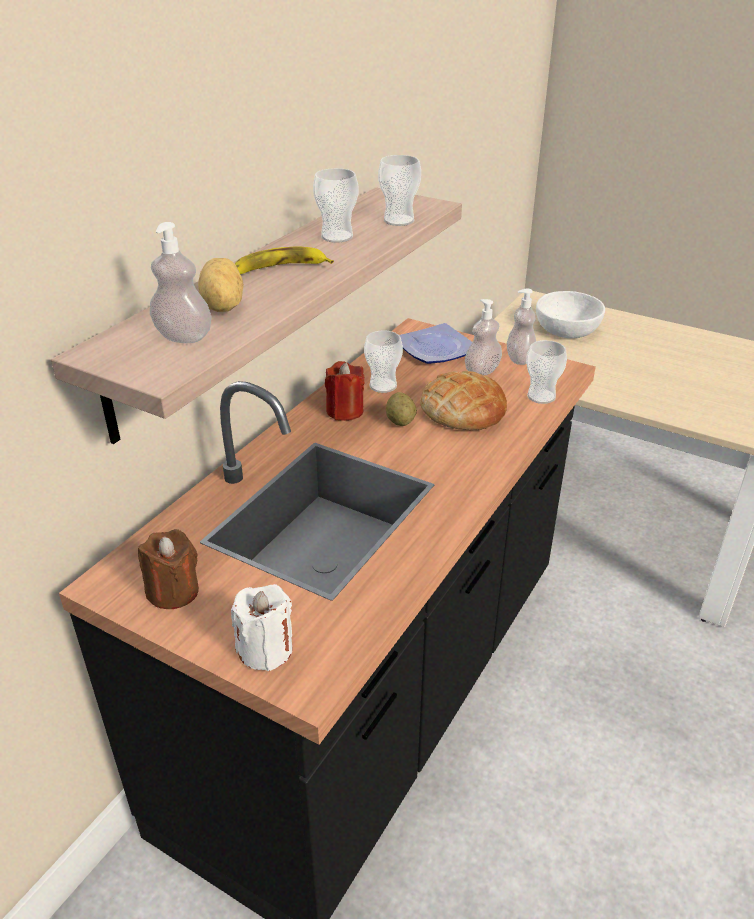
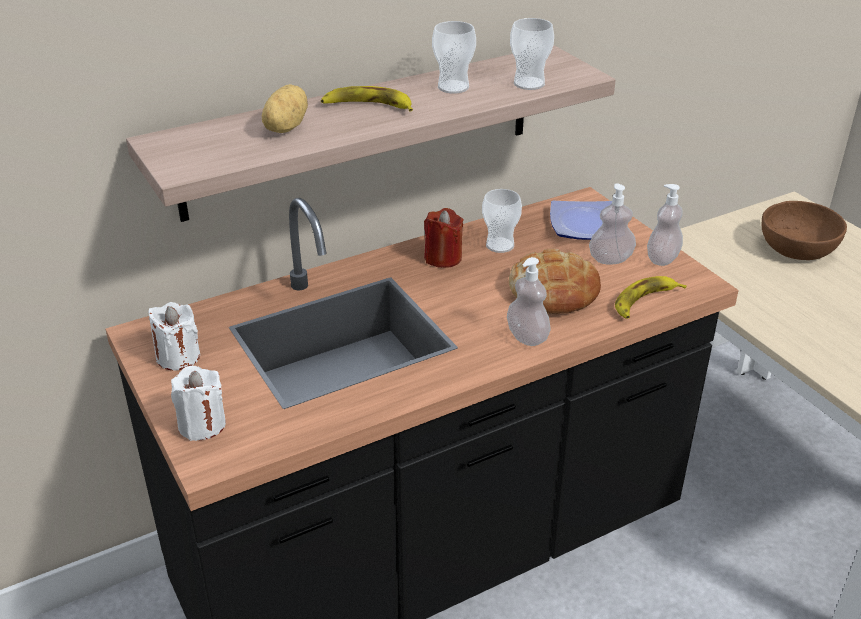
camera: 30 degrees right, 0 degrees up
brown candle [138,529,199,609] -> white candle [148,302,200,371]
soap dispenser [150,222,211,343] -> soap dispenser moved to [507,257,550,346]
potato [386,392,417,426] -> none
cup [526,340,567,404] -> banana [615,276,687,319]
white bowl [536,291,605,338] -> brown bowl [762,201,847,260]

